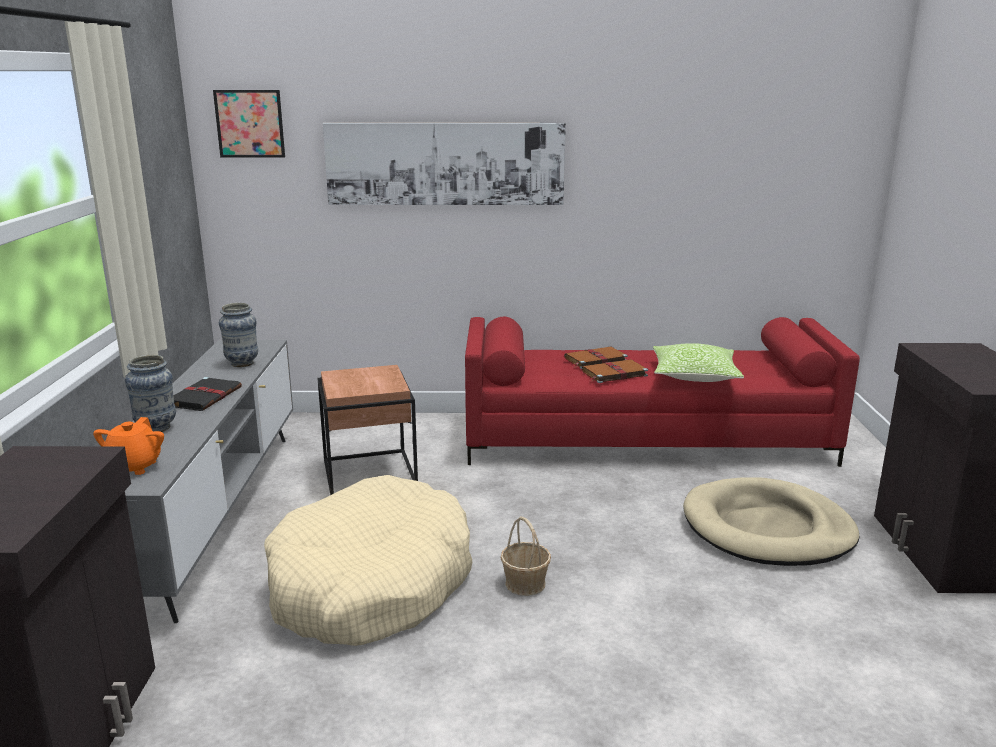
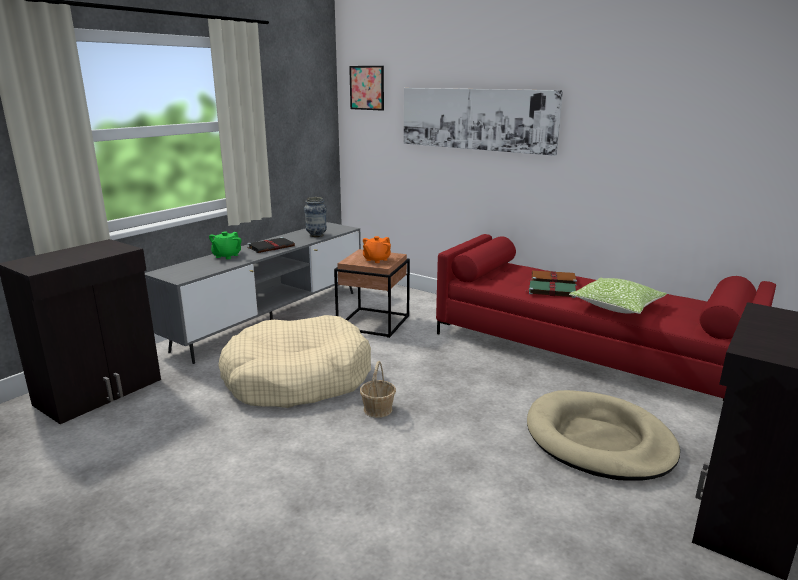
camera: 35 degrees right, 0 degrees up
orange teapot [93,417,164,475] -> orange teapot moved to [363,236,391,263]
vase [125,355,176,432] -> green teapot [209,232,241,259]
brown book [582,359,648,383] -> green book [526,280,576,298]

